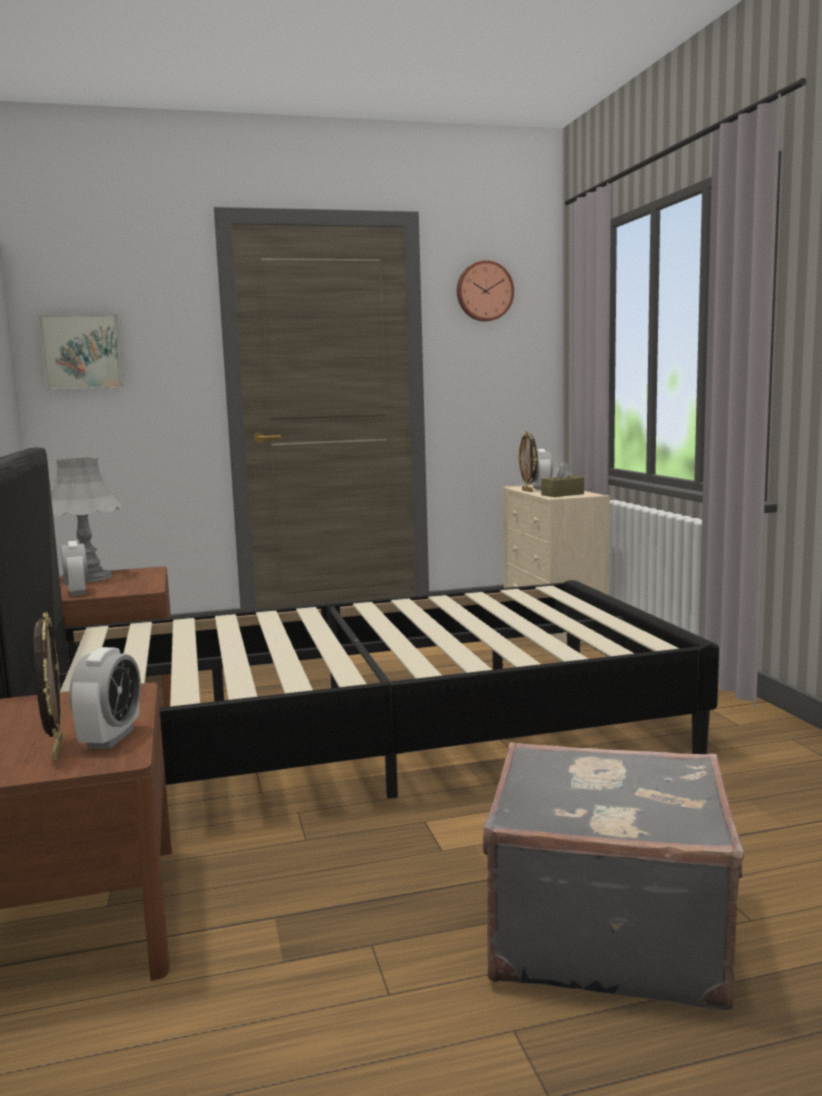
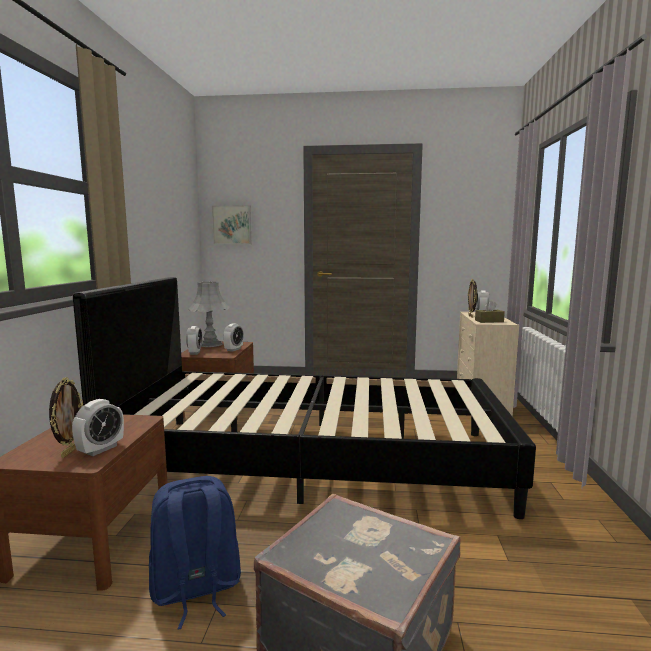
camera: 20 degrees right, 0 degrees up
wall clock [457,260,514,322] -> none
none -> blue backpack [149,476,241,629]
none -> alarm clock [223,323,244,352]

